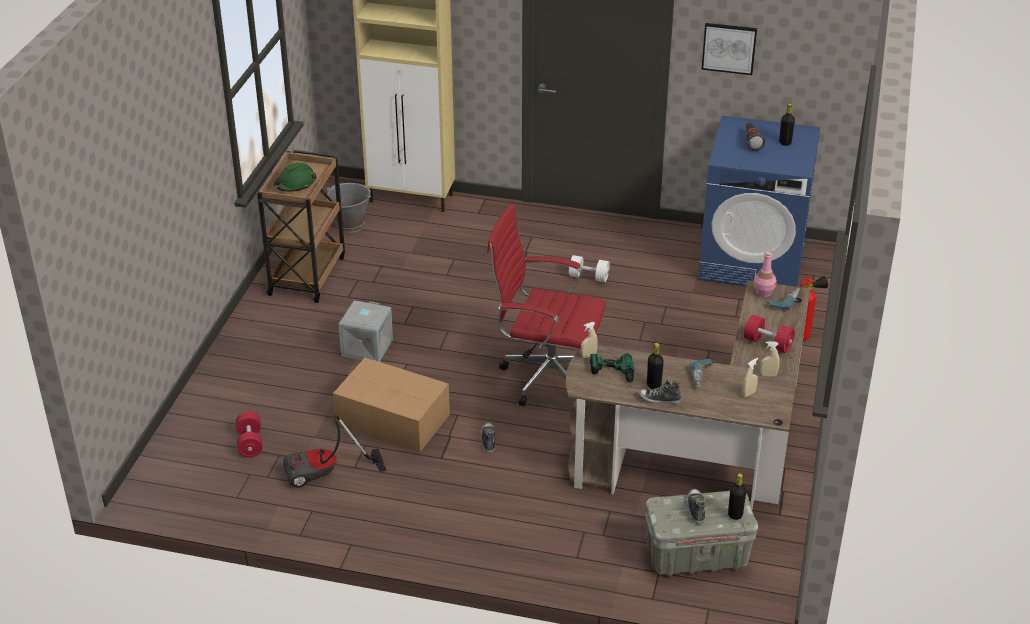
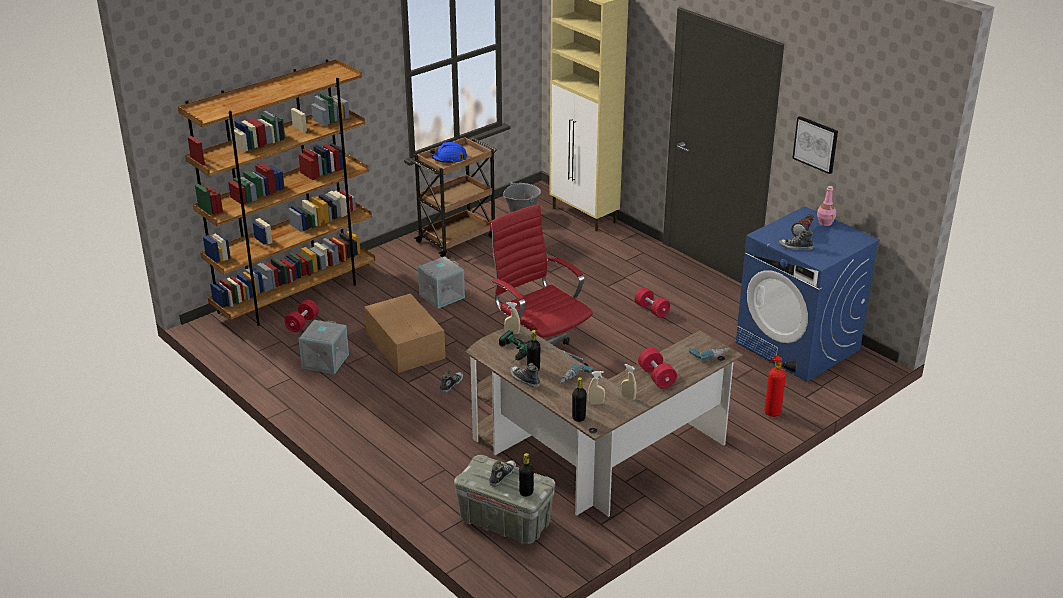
camera: 35 degrees right, 5 degrees down
green hard hat [273,163,317,192] -> blue hard hat [430,142,467,164]
vacuum cleaner [283,414,387,488] -> grey storage box [299,320,349,374]
white dumbbell [569,255,610,282] -> red dumbbell [635,287,670,318]
pink bottle [753,251,776,297] -> pink bottle moved to [817,186,836,226]
black bottle [779,103,795,146] -> black bottle moved to [572,377,587,422]
none -> brown bookcase [178,59,375,326]
none -> shoe [779,229,814,250]

